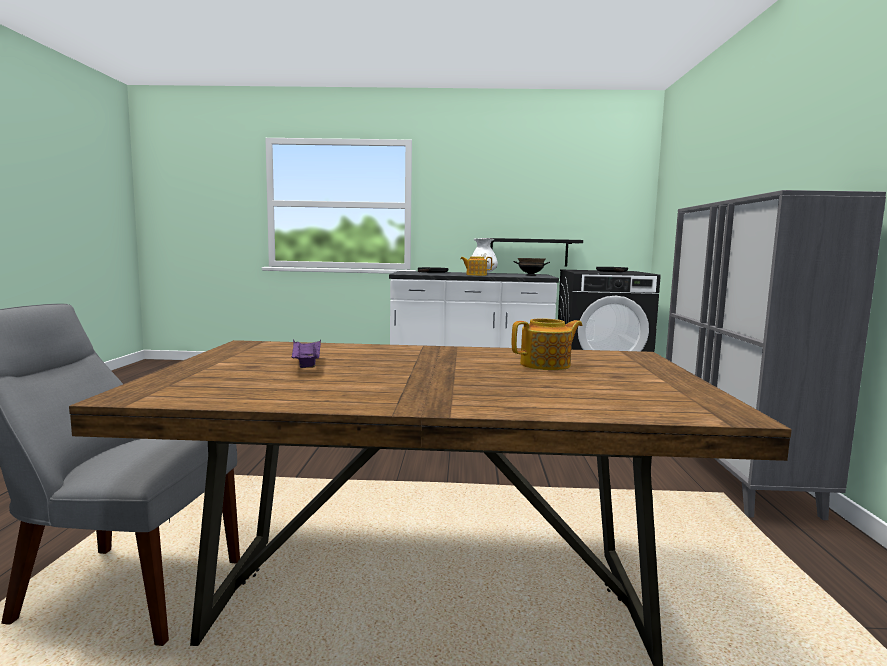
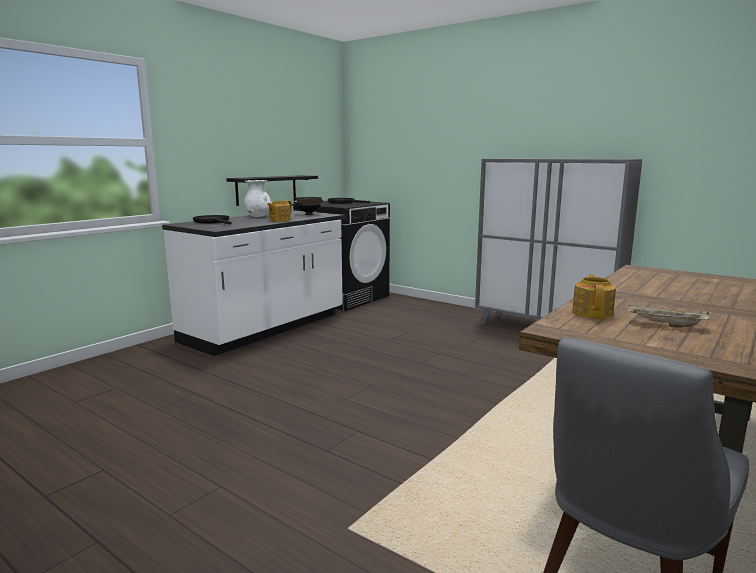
camera: 55 degrees left, 5 degrees up
purple tray [291,339,321,368] -> beige tray [628,305,711,328]
teapot [512,318,582,370] -> teapot moved to [572,274,616,319]

